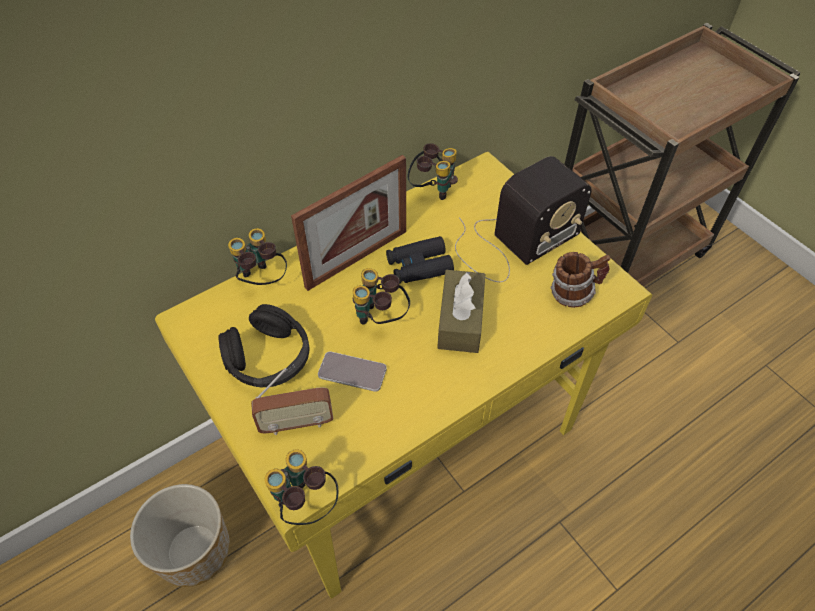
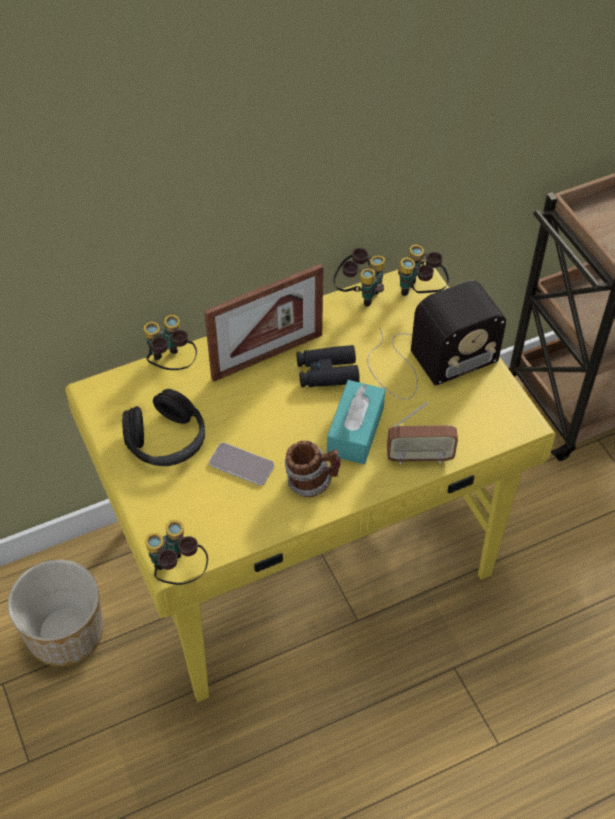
camera: 10 degrees right, 0 degrees up
radio [251,368,333,435] -> radio moved to [387,402,458,465]
binoculars [353,268,410,325] -> binoculars moved to [398,245,449,296]
brown tissue box [437,270,485,353] -> turquoise tissue box [327,380,385,464]
mug [550,252,611,308] -> mug moved to [284,441,341,497]

